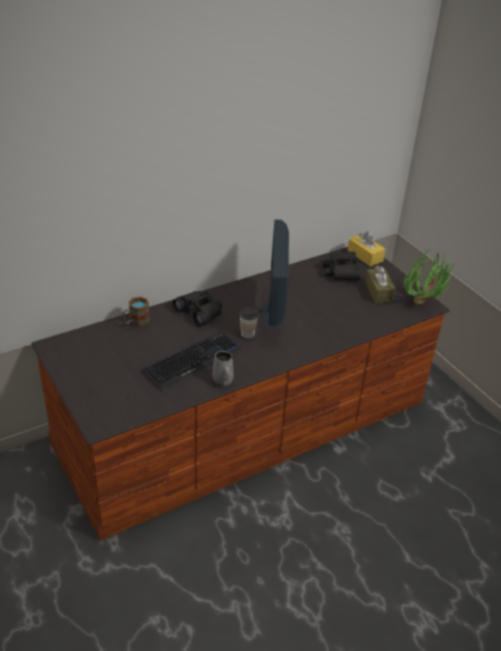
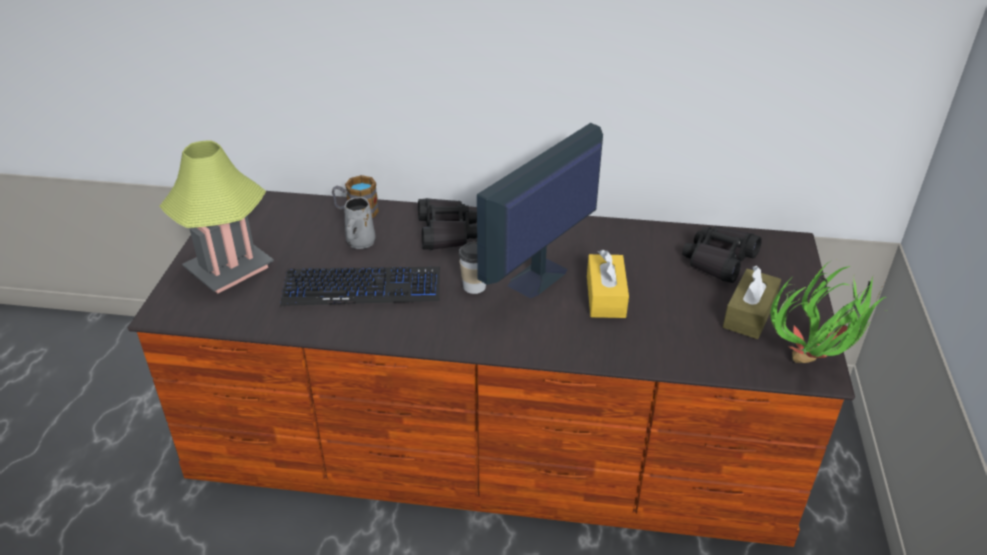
camera: 40 degrees right, 0 degrees up
grey mug [212,350,234,386] -> grey mug moved to [345,197,376,249]
yellow tissue box [348,231,386,267] -> yellow tissue box moved to [587,250,629,318]
none -> table lamp [159,141,274,293]

